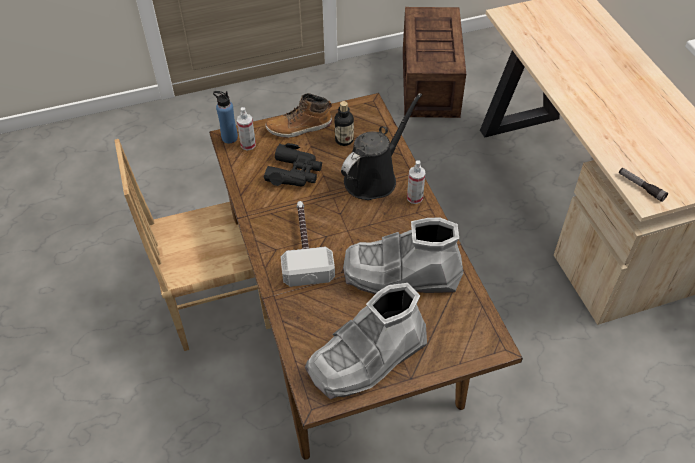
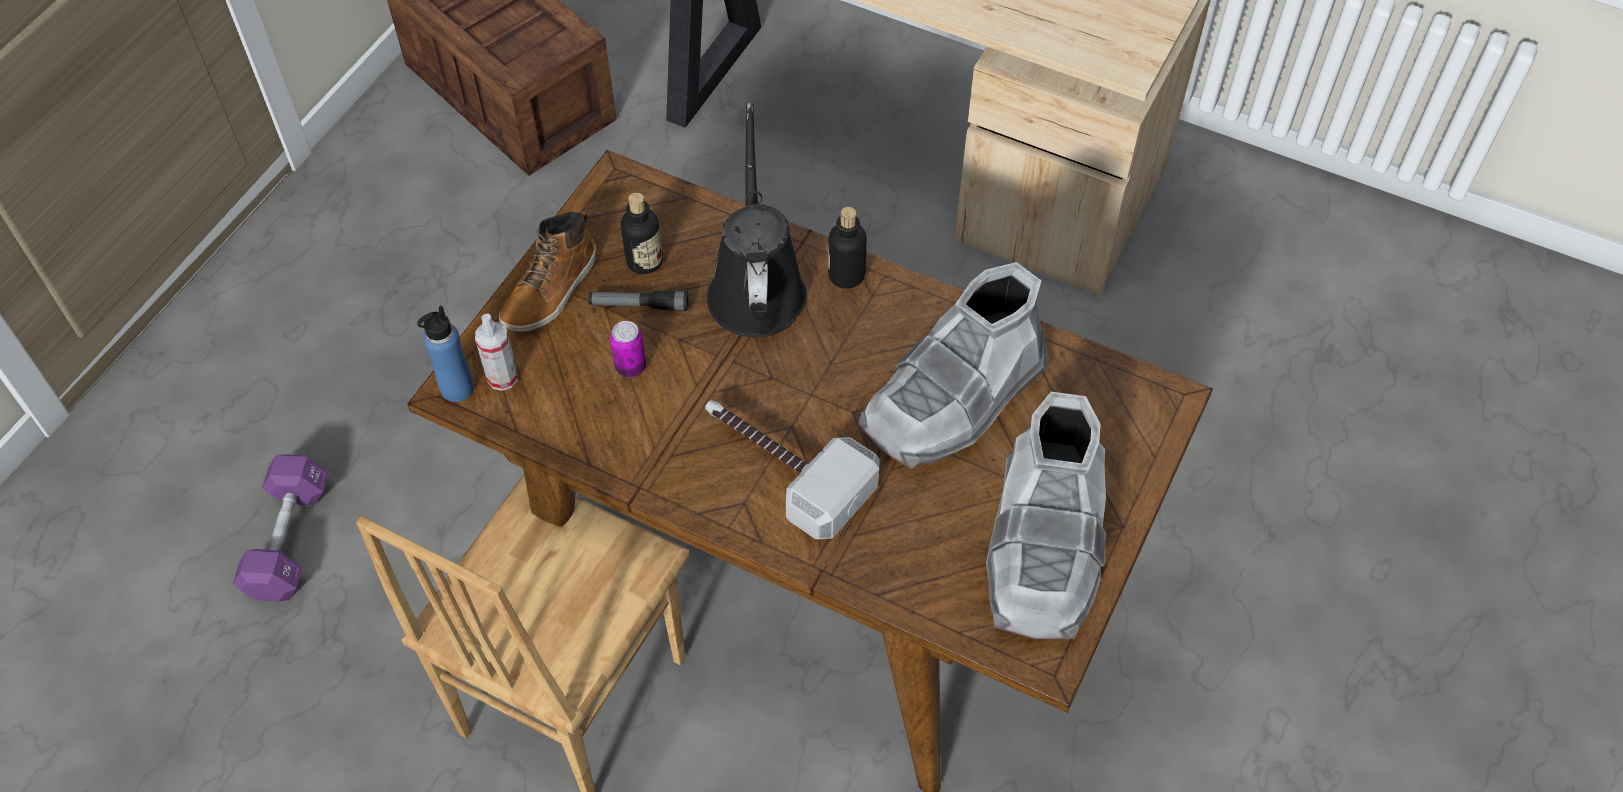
camera: 45 degrees left, 5 degrees up
black binoculars [263,143,322,186] -> can [610,321,646,377]
spray bottle [407,160,425,204] -> bottle [828,207,867,289]
flashlight [619,168,668,202] -> flashlight moved to [589,290,688,311]
none -> purple dumbbell [233,454,329,602]

